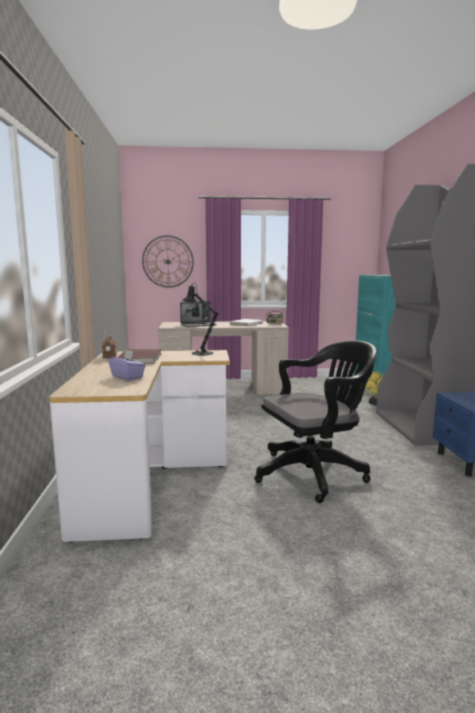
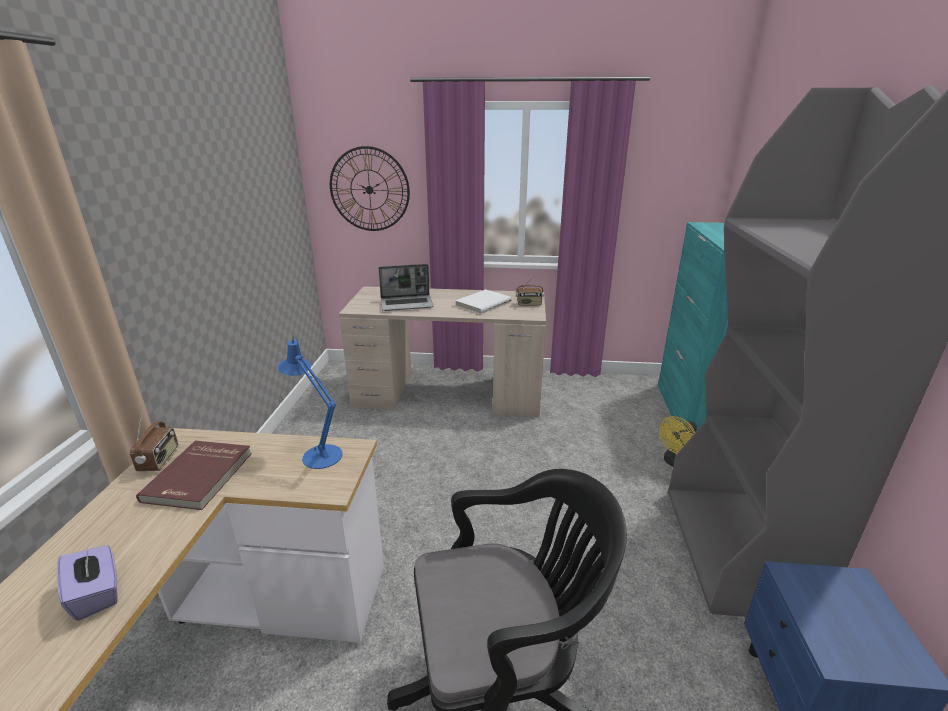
camera: 10 degrees right, 15 degrees up
black table lamp [182,282,218,356] -> blue table lamp [278,336,343,469]

